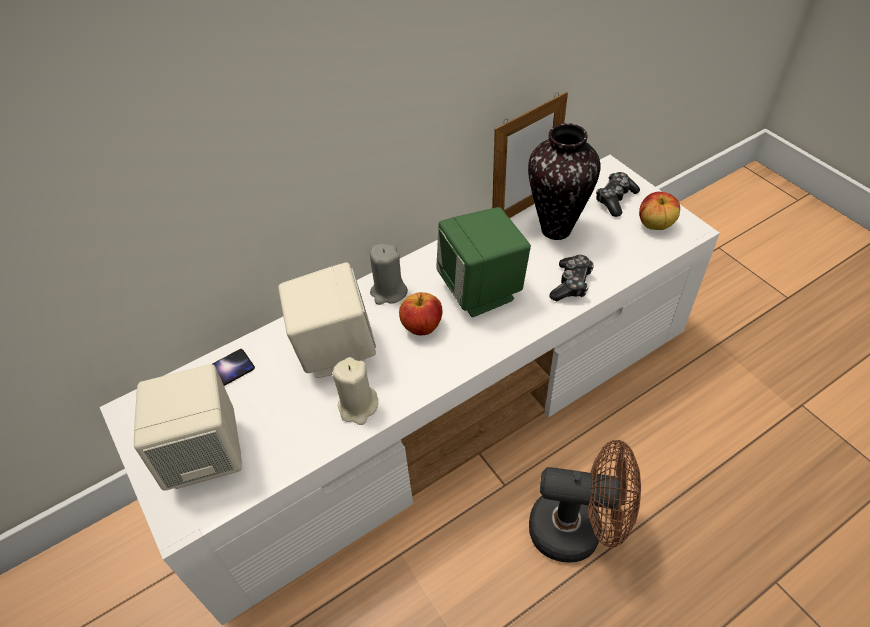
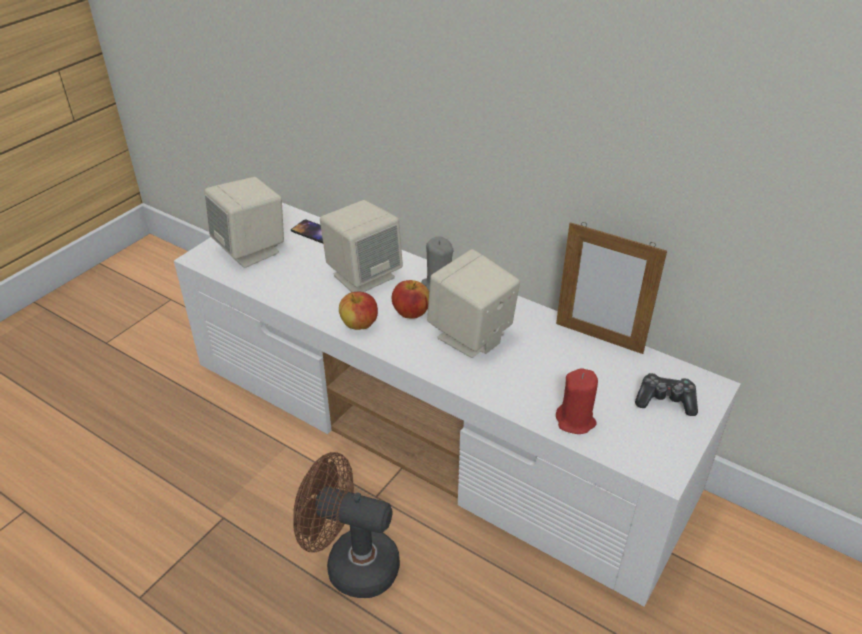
camera: 65 degrees right, 10 degrees down
beige candle [333,357,378,425] -> none
green speaker [436,207,531,317] -> beige speaker [427,249,520,358]
vase [528,123,600,240] -> none
brown fan [529,440,641,563] -> brown fan turned 120 degrees clockwise [293,452,400,598]
game controller [550,255,594,301] -> none
apple [639,192,680,230] -> apple moved to [339,292,378,330]
none -> red candle [556,369,598,434]

